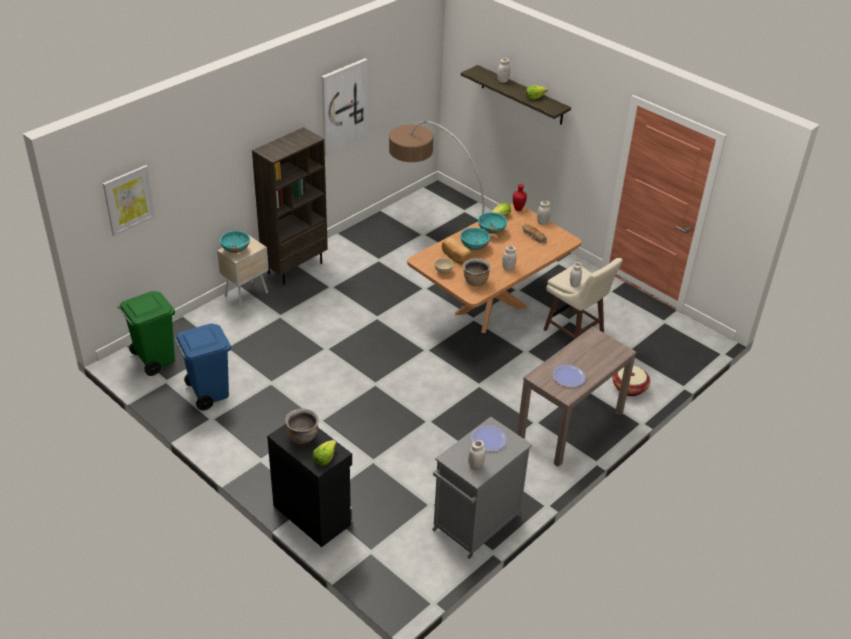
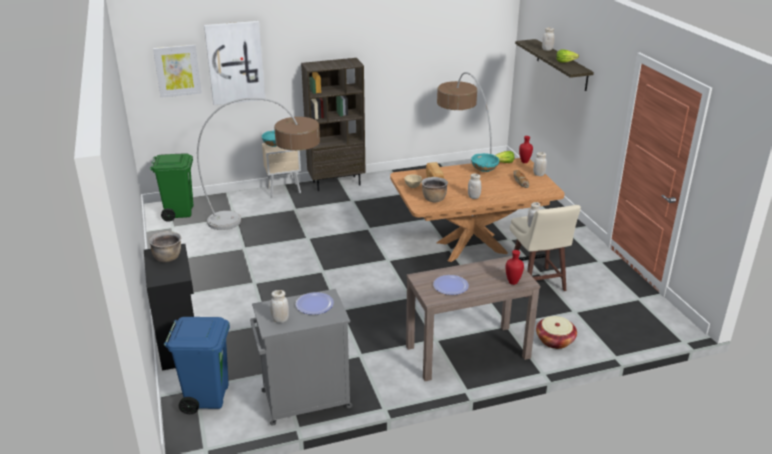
camera: 30 degrees right, 10 degrees down
blue trash can [174,323,231,411] -> blue trash can moved to [164,317,230,414]
lettuce [313,440,336,465] -> none
picture [322,58,368,156] -> picture moved to [204,21,265,105]
turquoise bowl [460,228,490,250] -> none
none -> floor lamp [197,98,320,230]
none -> red vase [506,250,524,285]

